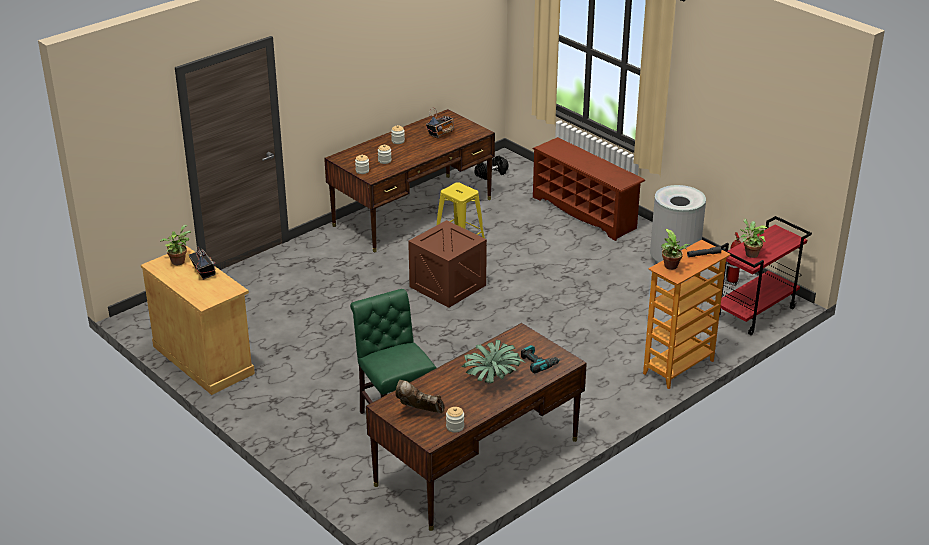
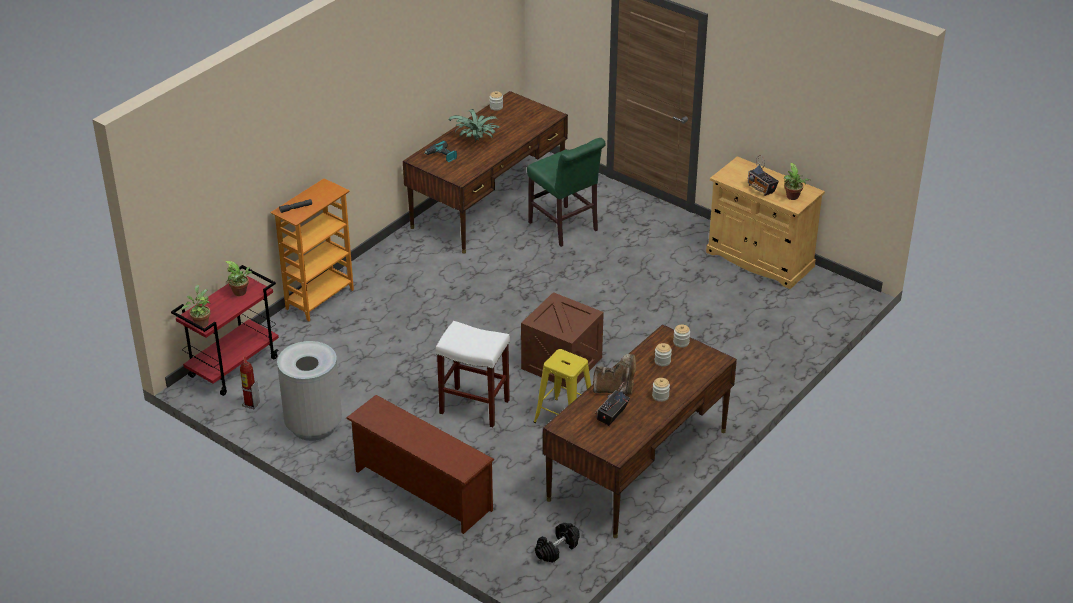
camera: 170 degrees right, 5 degrees up
brown boot [396,380,444,413] -> brown boot moved to [593,354,636,395]
potted plant [661,229,690,270] -> potted plant moved to [181,285,211,327]
none -> white stool [435,321,510,427]

